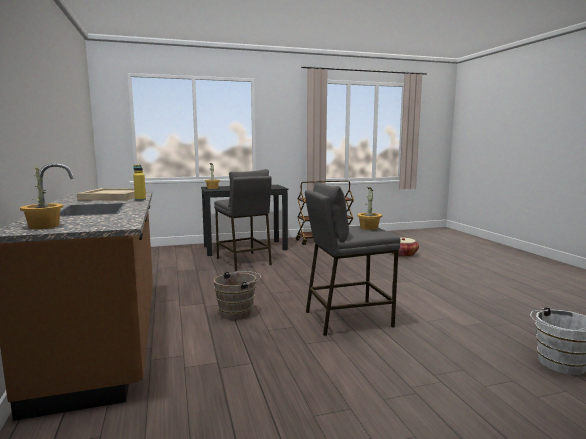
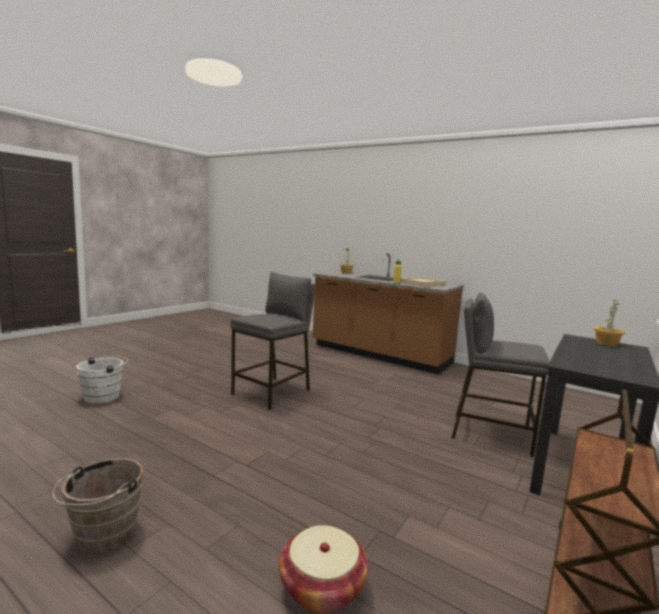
camera: 140 degrees right, 0 degrees up
brown bucket [214,271,261,320] -> brown bucket moved to [52,458,143,553]
potted plant [357,187,382,230] -> none

